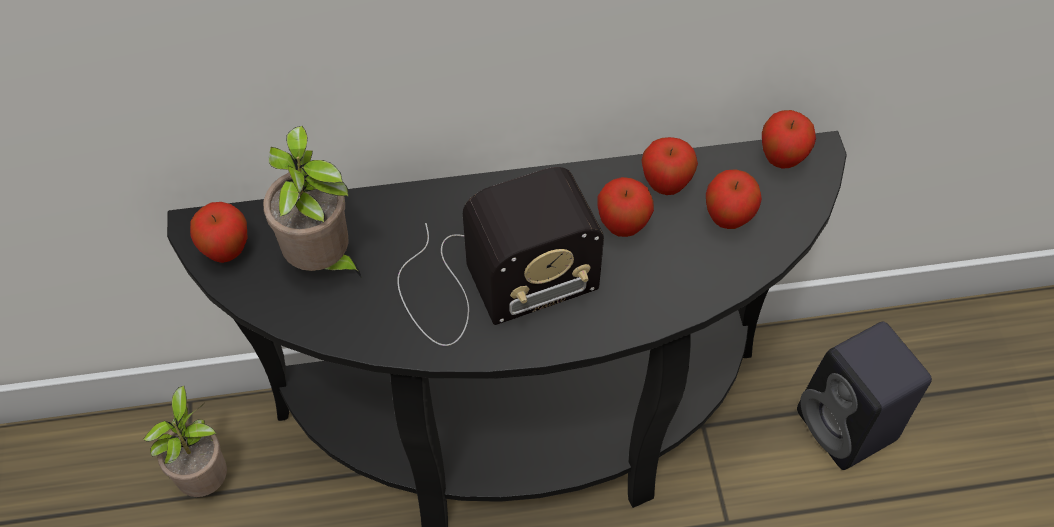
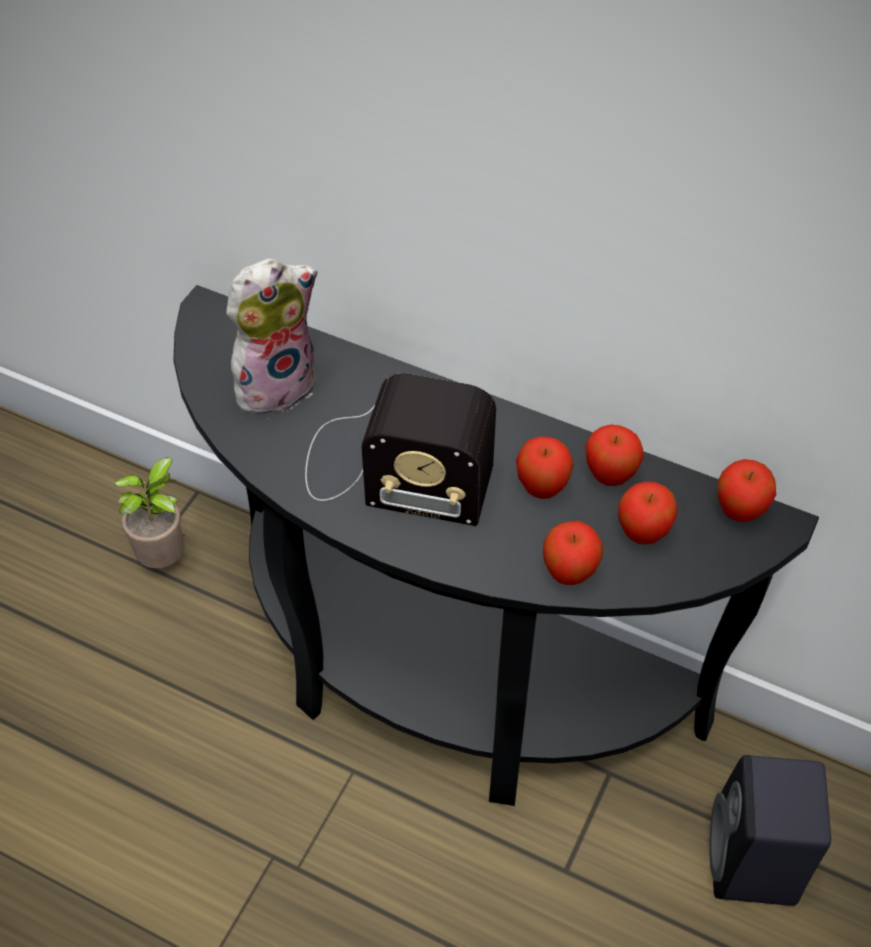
camera: 35 degrees right, 5 degrees down
apple [190,202,247,263] -> apple moved to [543,521,603,585]
potted plant [263,126,362,278] -> plush toy [226,258,317,414]

